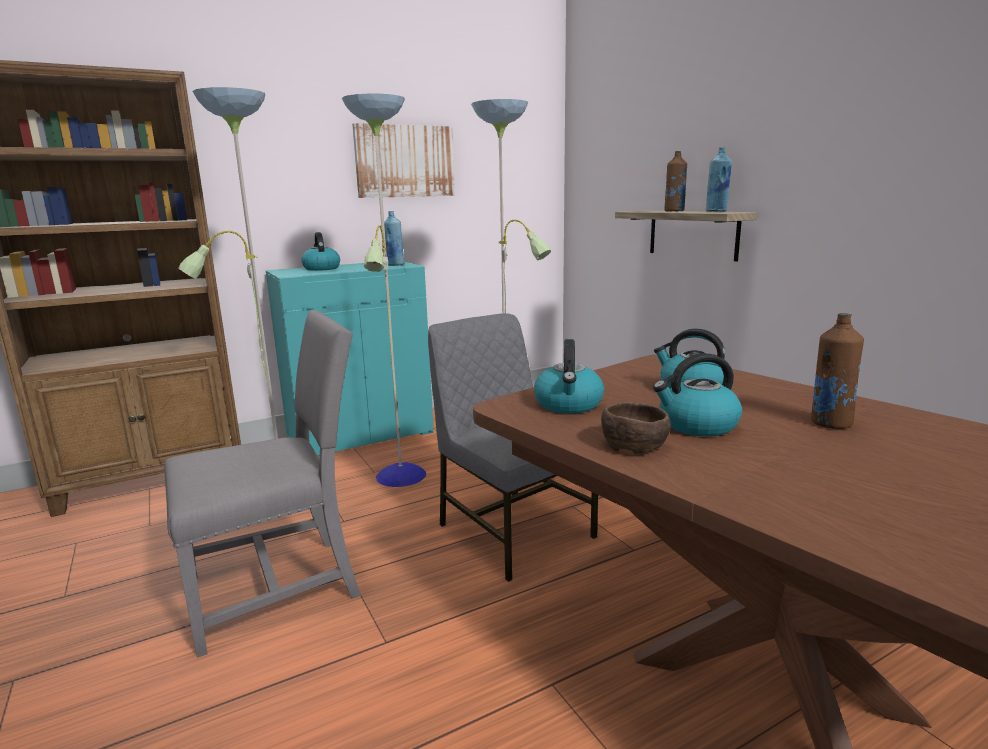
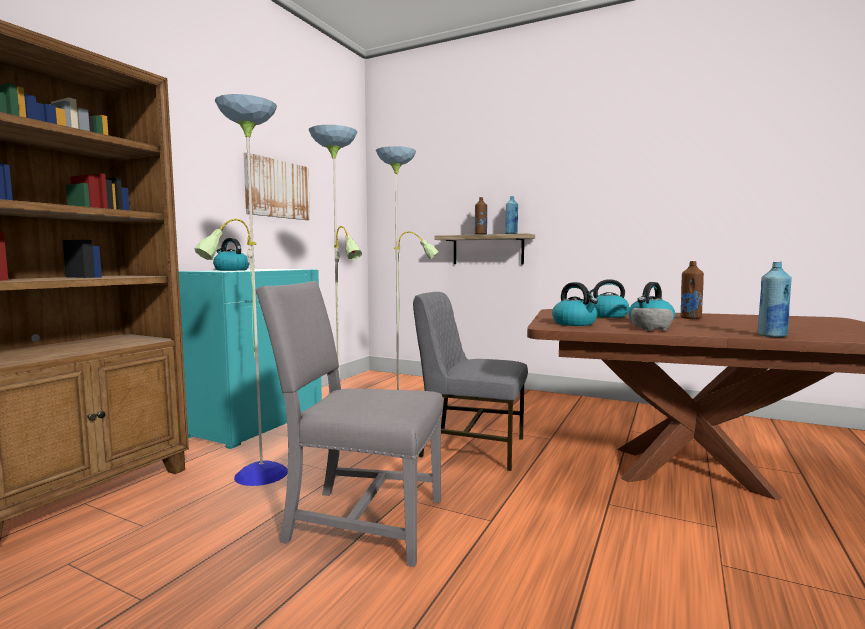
camera: 35 degrees left, 10 degrees down
grey chair [164,310,361,658] -> grey chair turned 105 degrees counterclockwise [255,281,443,567]
blue bottle [384,211,405,266] -> blue bottle moved to [758,262,792,337]
brown bowl [601,402,671,455] -> grey bowl [631,308,673,331]

